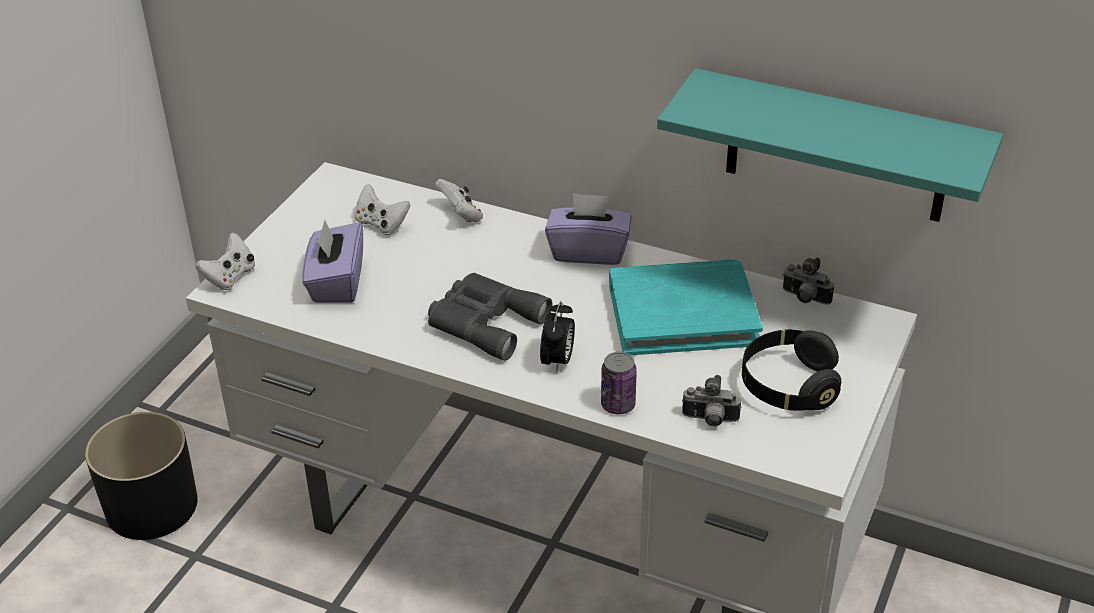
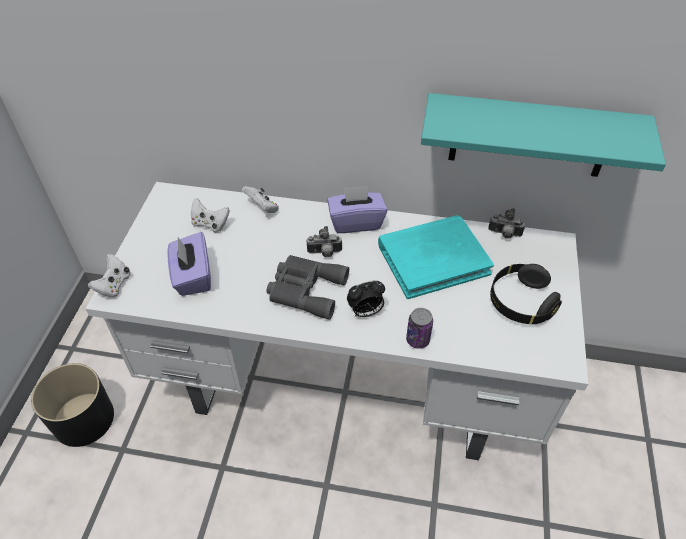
camera: 15 degrees left, 10 degrees up
alarm clock [540,301,575,373] -> alarm clock turned 75 degrees clockwise [347,280,385,317]
camera [682,375,741,427] -> camera moved to [306,226,342,257]

